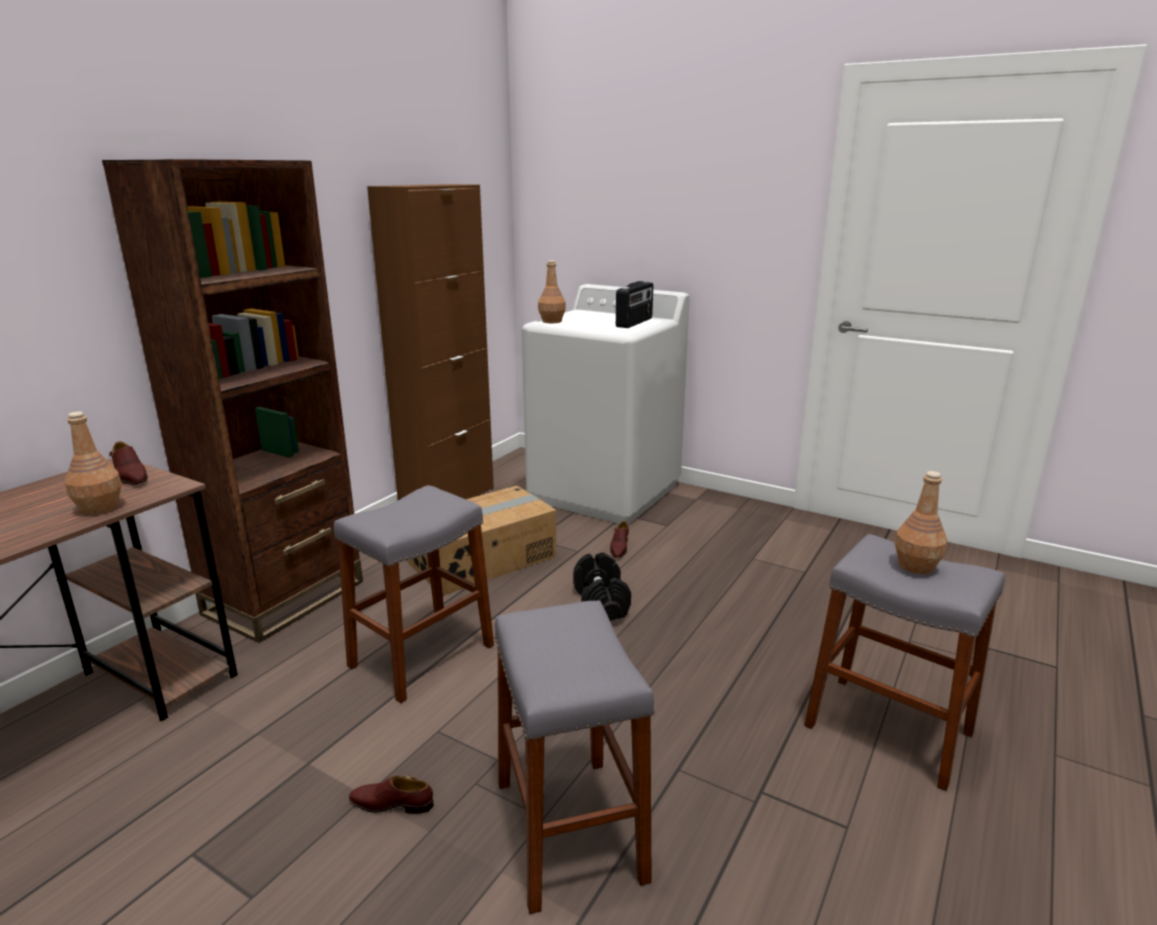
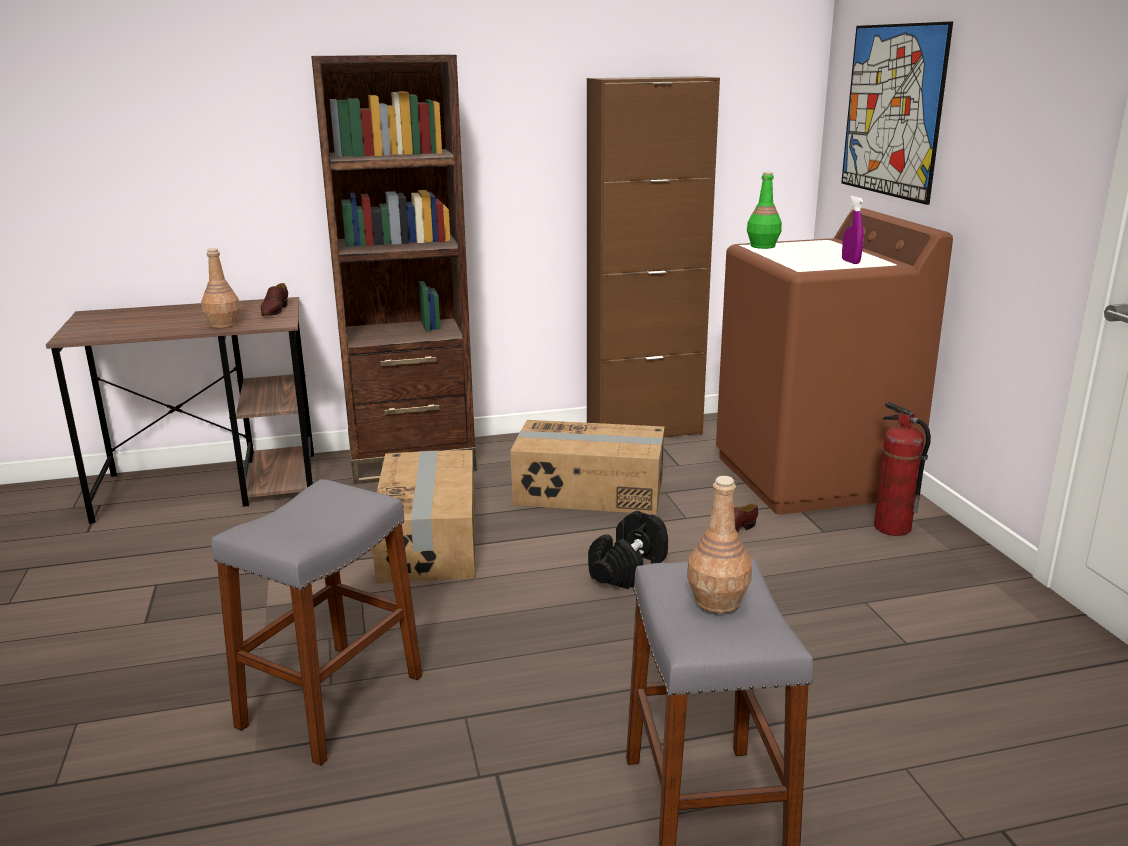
camera: 45 degrees right, 0 degrees up
grey stool [334,485,494,703] -> cardboard box [372,450,475,584]
brown shoe [349,775,434,814] -> none
white washing machine [522,284,690,525] -> brown washing machine [716,208,953,515]
brown bottle [538,261,566,323] -> green bottle [747,172,782,249]
radio [616,281,653,328] -> purple spray bottle [842,196,864,264]
none -> picture [841,22,953,205]
none -> fire extinguisher [874,402,931,536]

